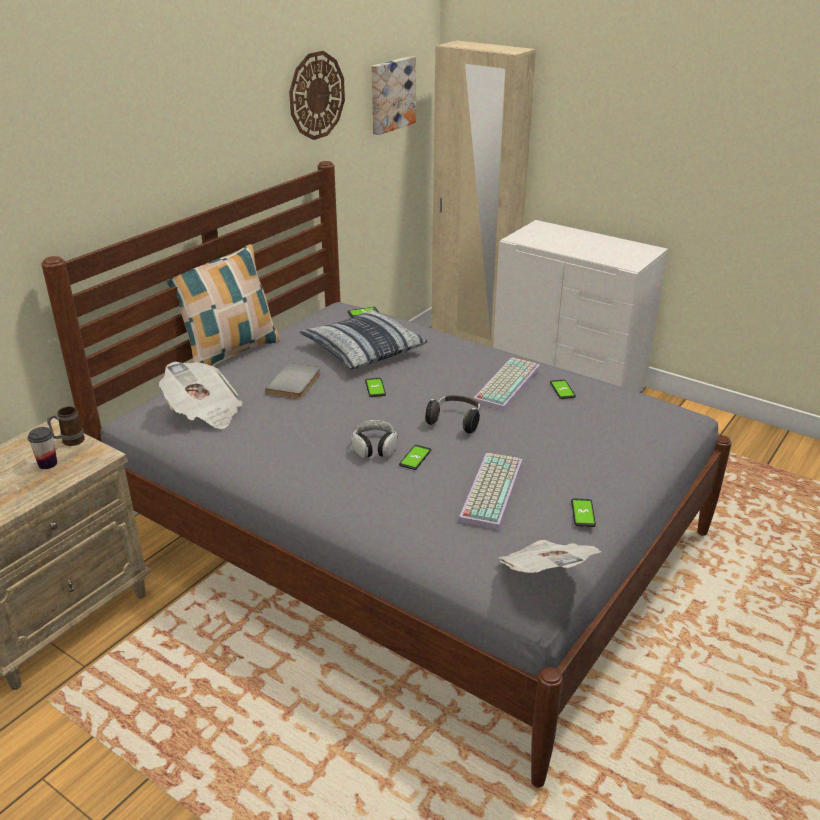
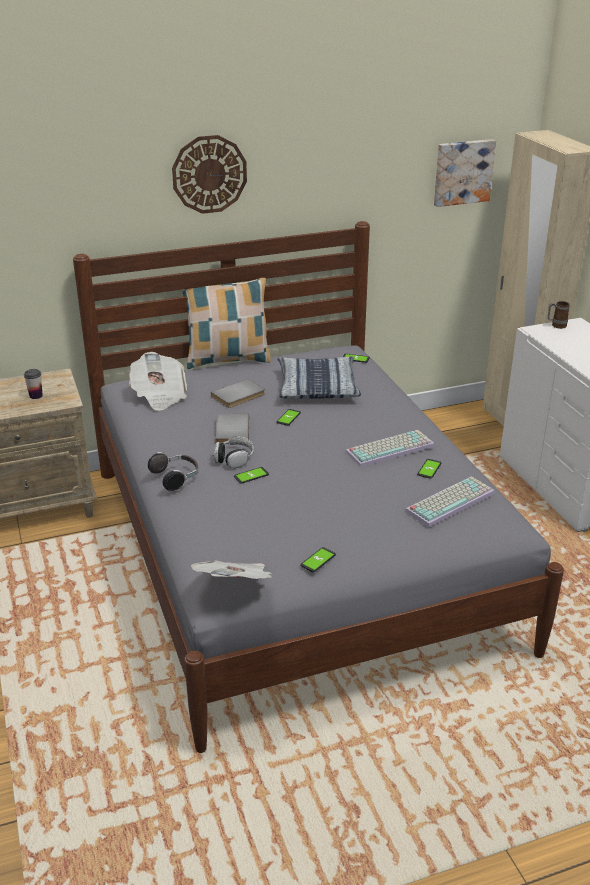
camera: 35 degrees right, 0 degrees up
mug [47,406,85,446] -> mug moved to [548,301,570,329]
wall clock [289,51,345,140] -> wall clock moved to [172,135,247,214]
headphones [425,395,480,433] -> headphones moved to [148,452,198,492]
keyboard [458,453,523,530] -> keyboard moved to [405,476,495,527]
none -> grey book [215,414,249,444]

